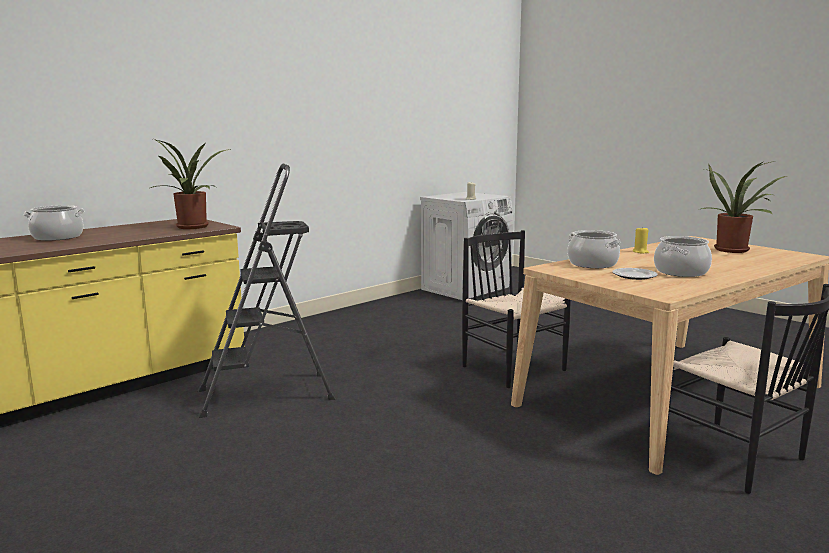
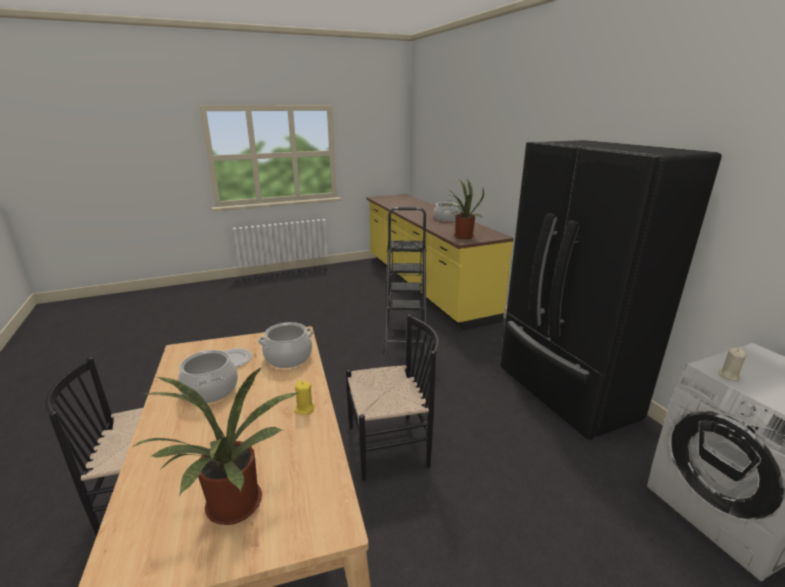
camera: 110 degrees right, 10 degrees up
none -> black fridge [500,140,722,440]

